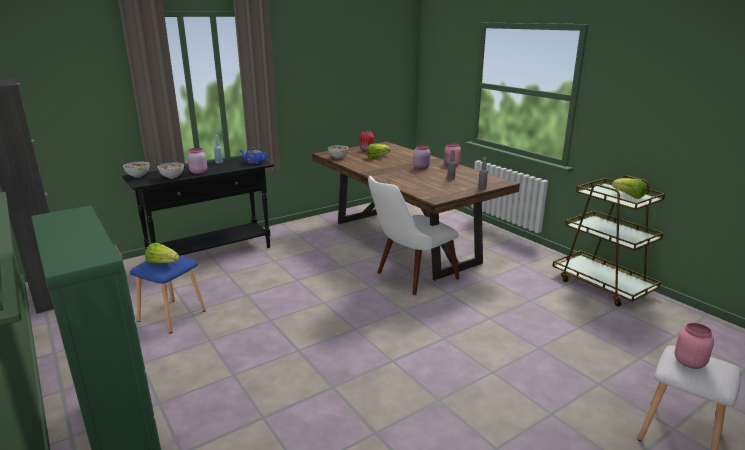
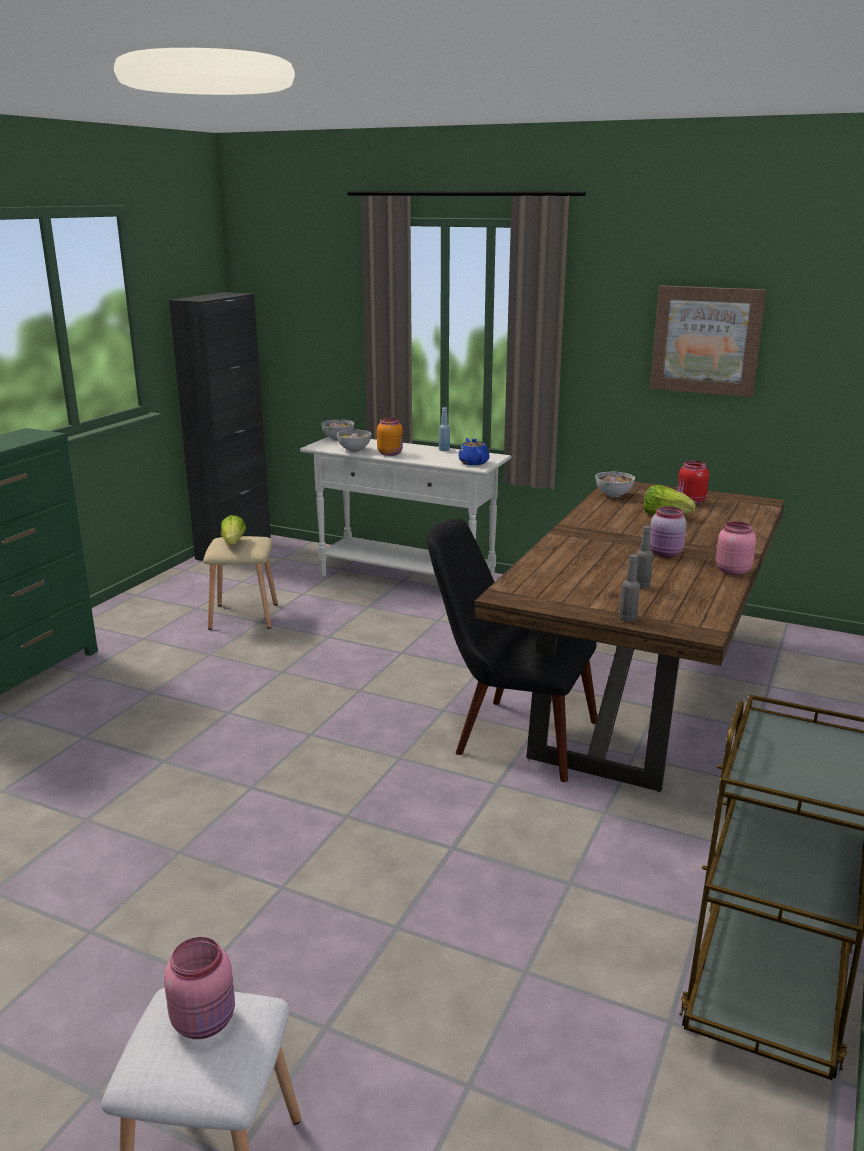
camera: 60 degrees right, 0 degrees up
black console table [122,158,274,256] -> white console table [300,437,512,580]
blue stool [130,256,206,333] -> beige stool [203,536,277,630]
pink jar [187,148,207,174] -> orange jar [377,418,403,456]
white chair [368,176,460,295] -> black chair [427,518,598,782]
lettuce [612,178,646,199] -> none
none -> picture [650,285,767,397]

